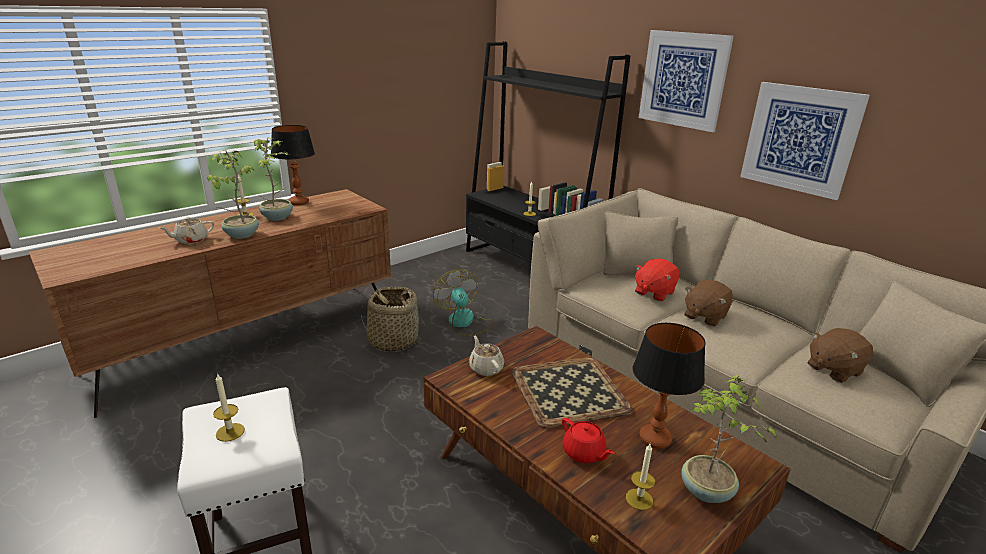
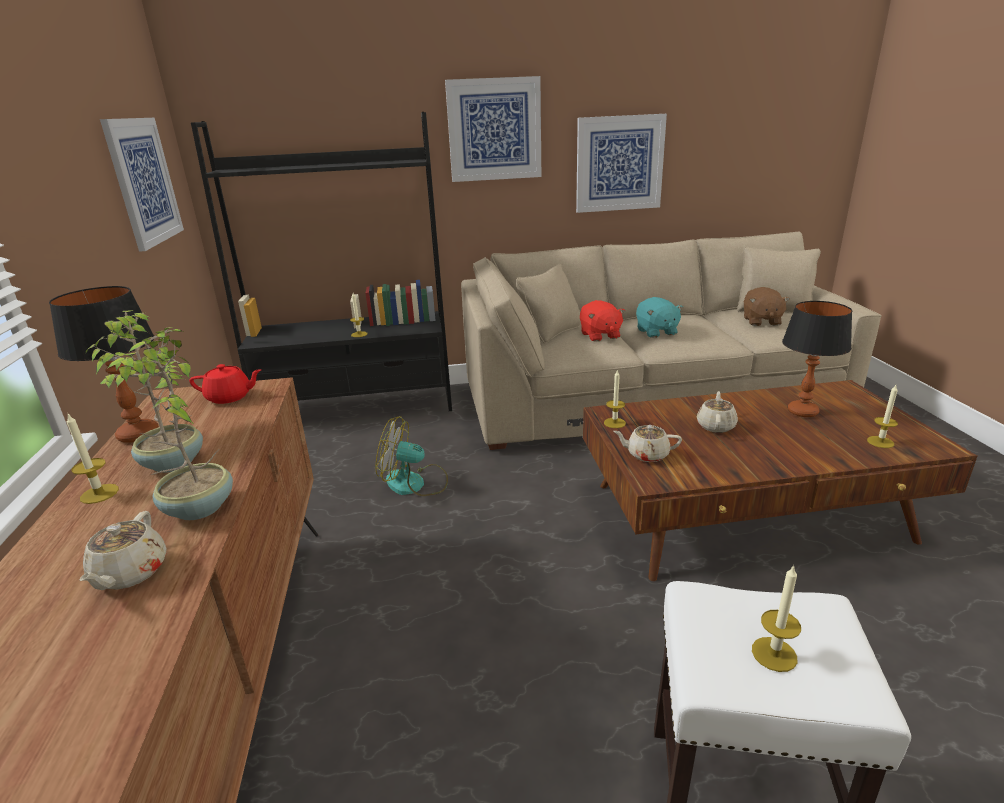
camera: 55 degrees left, 0 degrees up
basket [361,287,422,352] -> none
tray [511,357,633,429] -> beige teapot [697,391,738,433]
red teapot [562,418,614,463] -> red teapot moved to [189,364,261,404]
potted plant [682,375,777,503] -> none
brown plush toy [684,280,733,326] -> turquoise plush toy [636,297,683,338]
none -> picture [100,118,184,252]
none -> candle [604,369,626,428]

